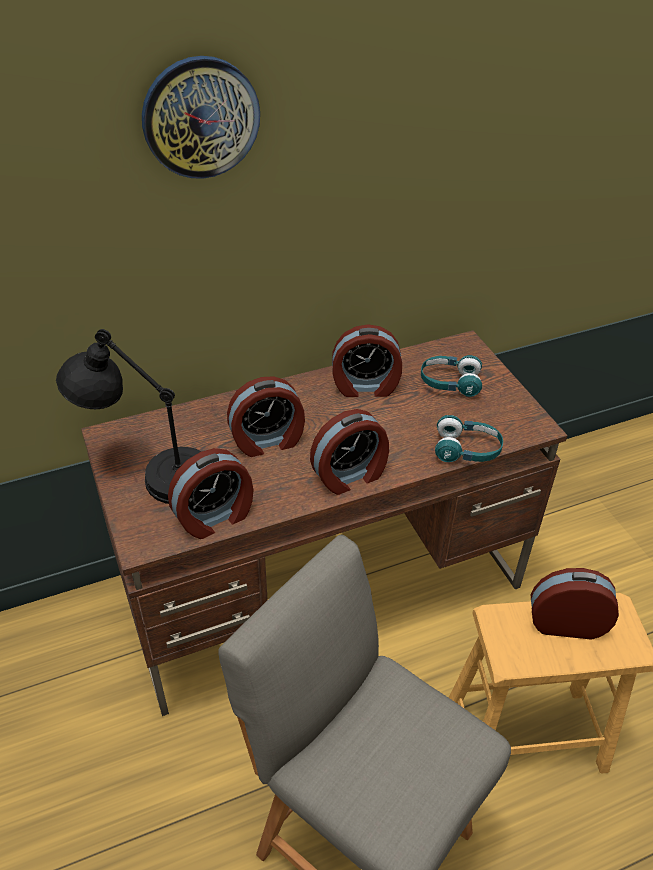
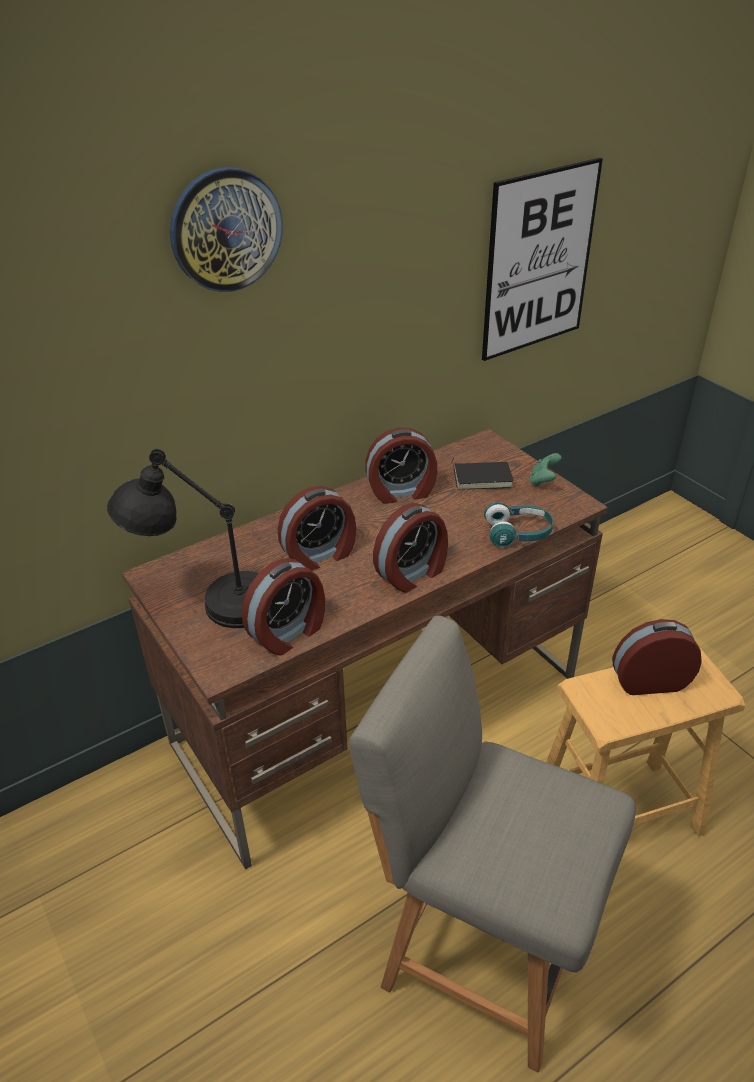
camera: 10 degrees left, 5 degrees down
turquoise headphones [421,355,482,397] -> black book [451,458,514,490]
none -> picture [482,158,603,361]
none -> green game controller [529,453,561,487]

